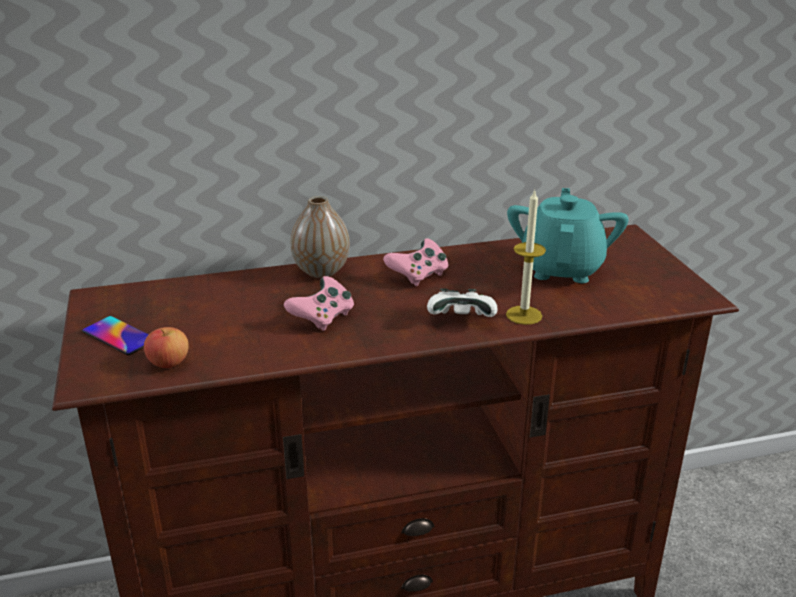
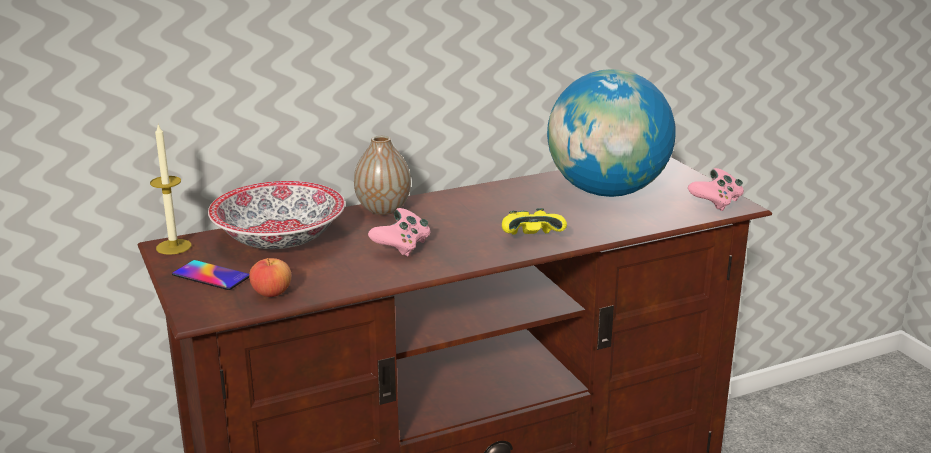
camera: 10 degrees left, 5 degrees down
pink game controller [383,238,449,286] -> pink game controller moved to [688,168,744,211]
white game controller [427,289,498,317] -> yellow game controller [502,208,567,234]
candle [506,189,546,325] -> candle moved to [150,125,192,255]
turquoise teapot [507,188,629,283] -> globe [547,69,676,197]
none -> bowl [208,181,345,249]

